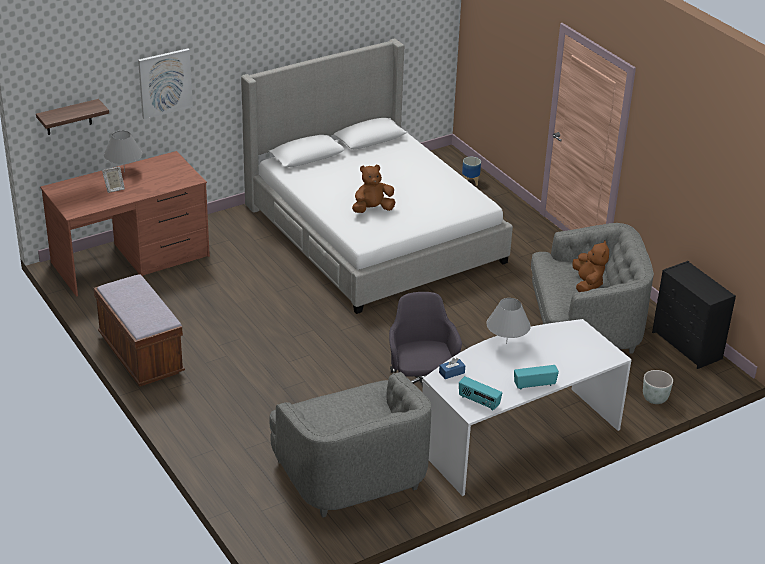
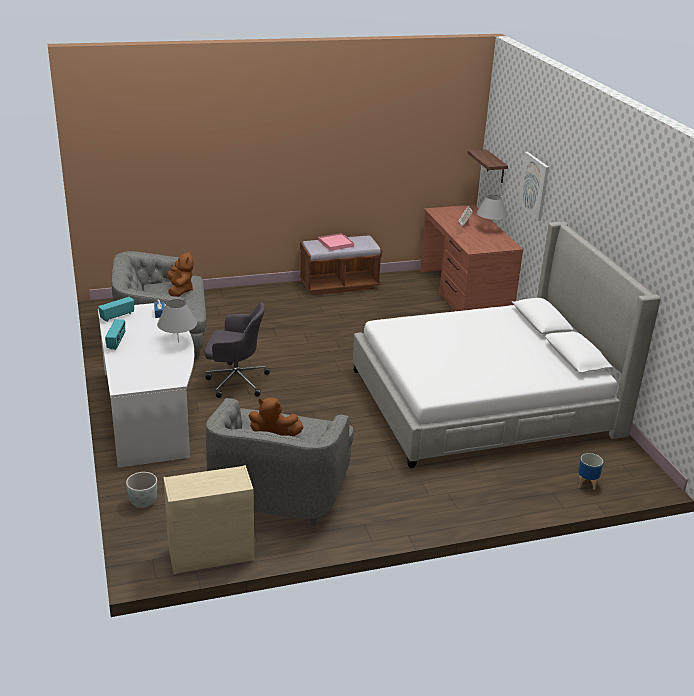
camera: 105 degrees right, 5 degrees down
brown plush toy [352,164,395,213] -> brown plush toy moved to [168,251,194,297]
black dresser [652,261,736,369] -> beige dresser [163,465,255,574]
none -> pink tray [318,233,354,251]

